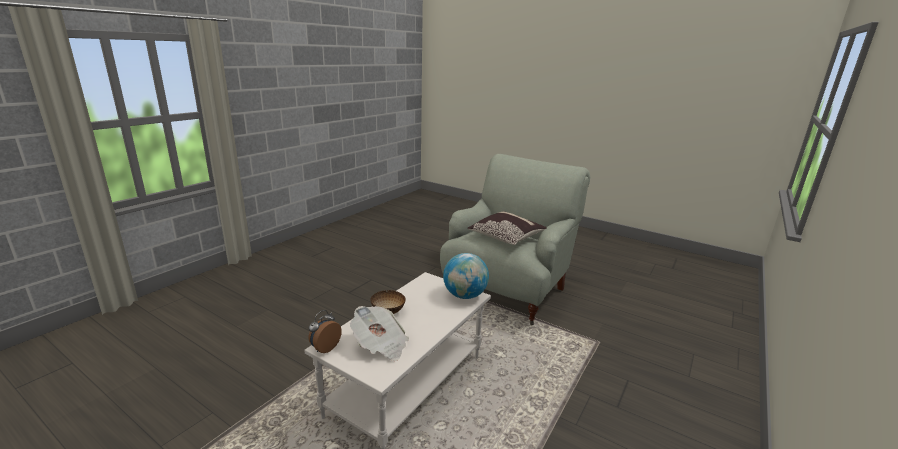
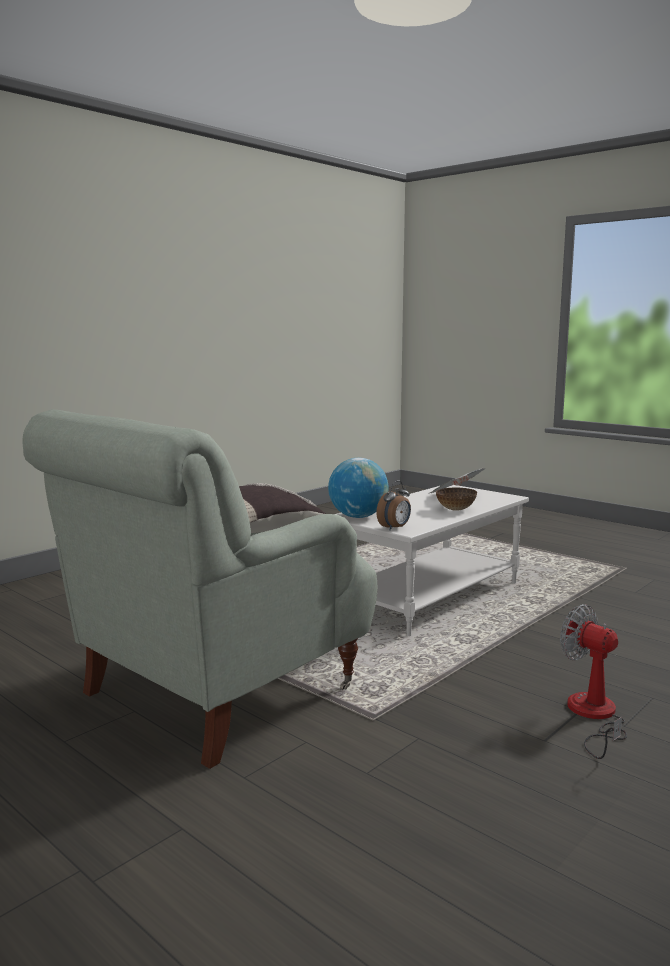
camera: 170 degrees left, 10 degrees down
alarm clock [309,310,342,353] -> alarm clock moved to [376,481,411,530]
none -> fan [560,604,627,759]

